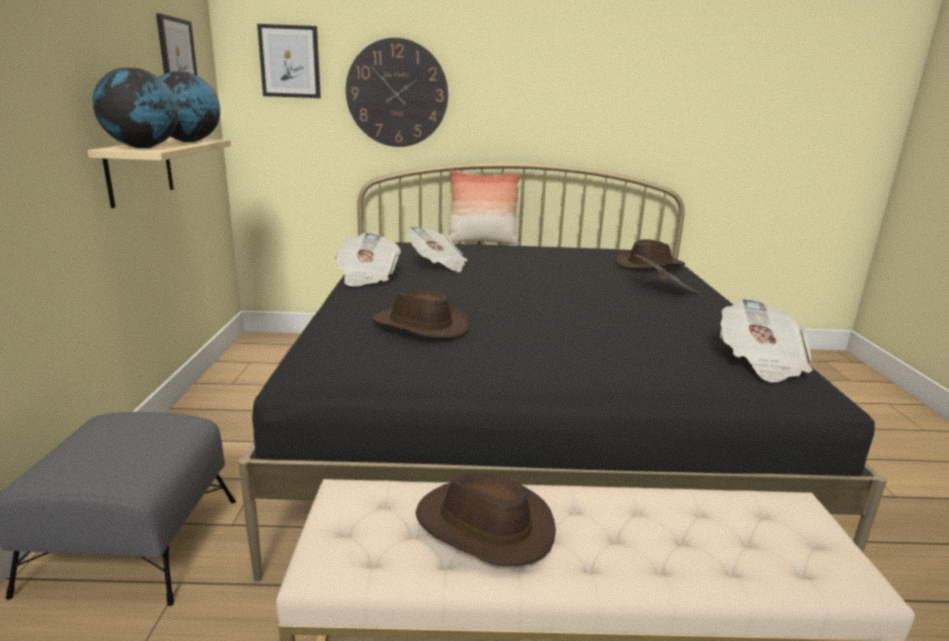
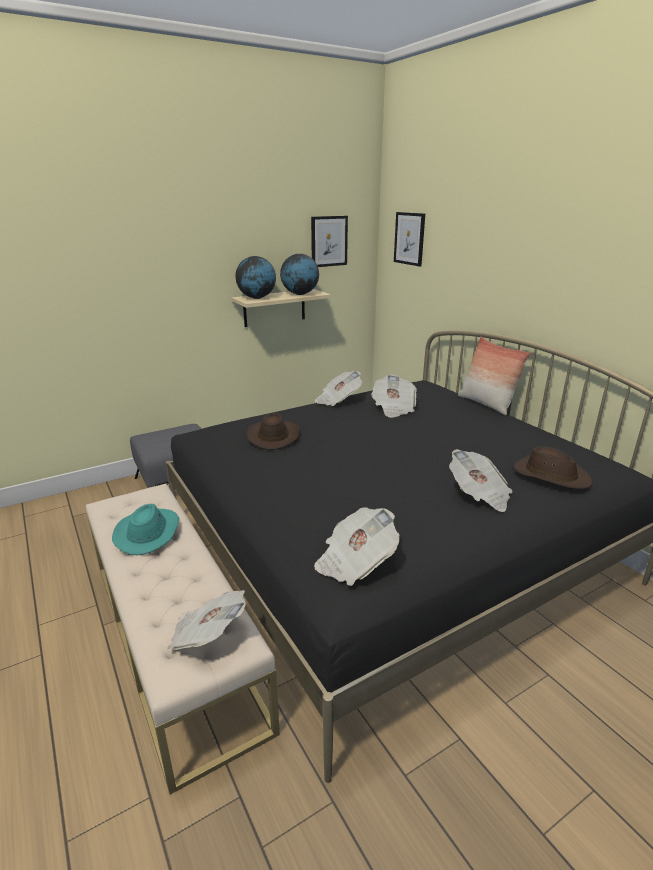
camera: 60 degrees right, 5 degrees up
wall clock [346,38,448,147] -> none
brown hat [416,474,556,566] -> turquoise hat [112,504,179,555]
none -> newspaper [167,590,246,650]

